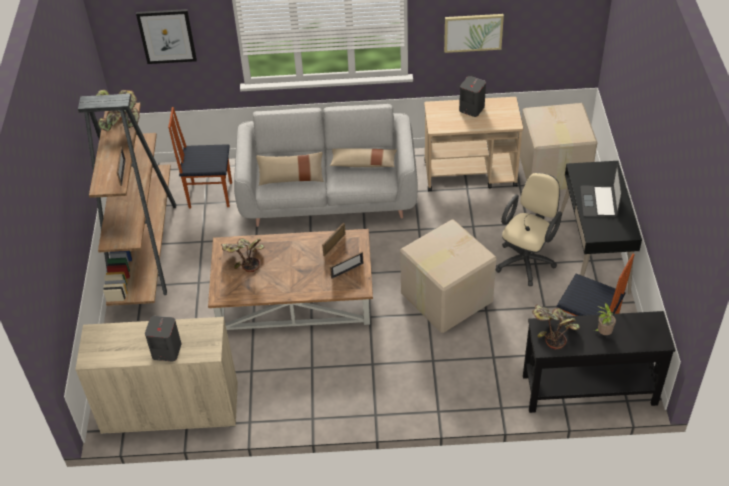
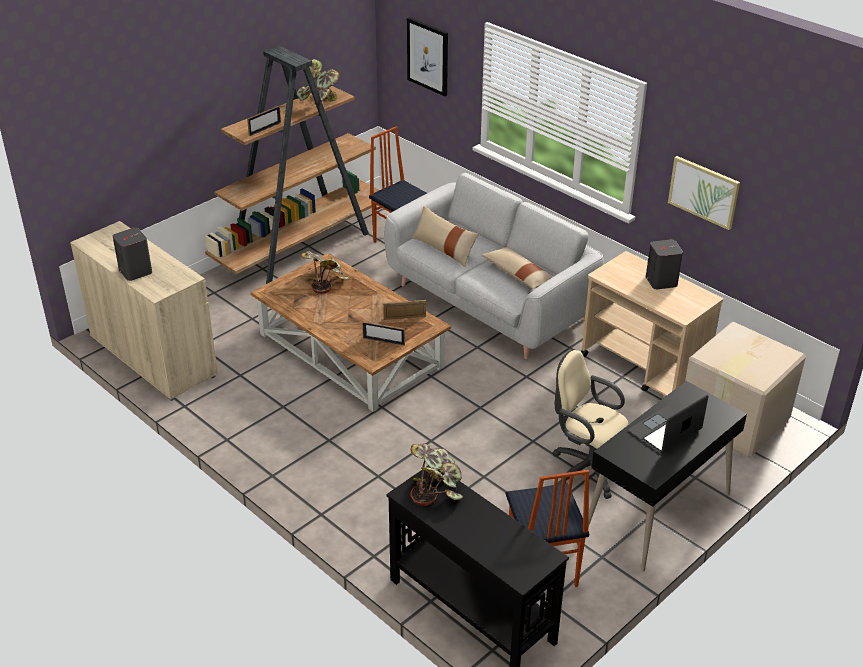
camera: 45 degrees right, 10 degrees down
cardboard box [400,219,497,333] -> none
beige office chair [496,173,562,286] -> beige office chair turned 135 degrees counterclockwise [552,349,628,499]
potted plant [594,303,616,335] -> none

